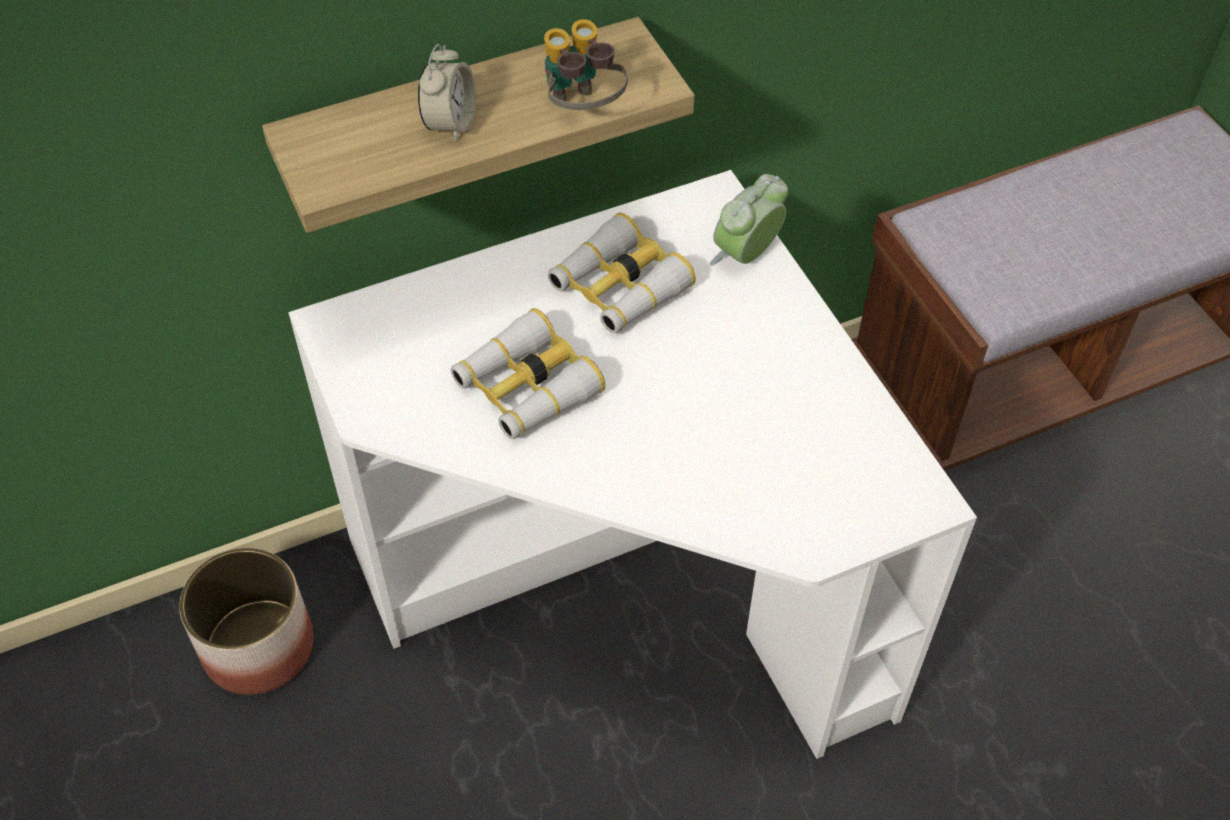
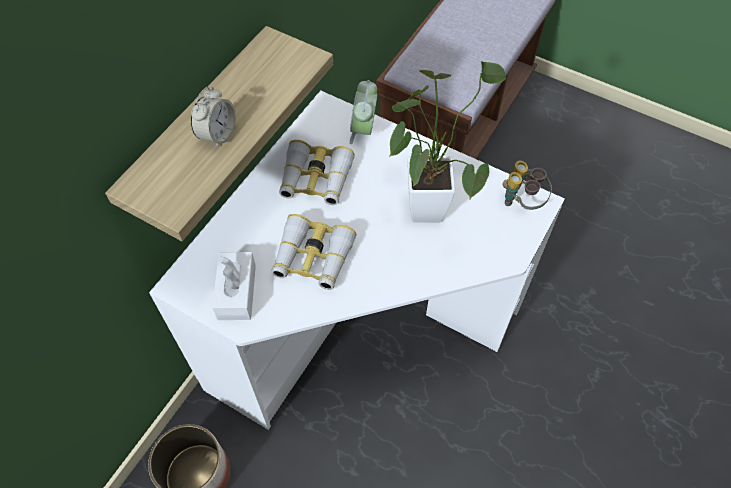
camera: 35 degrees left, 5 degrees up
alarm clock [418,44,476,141] -> alarm clock turned 45 degrees clockwise [191,87,236,148]
binoculars [544,19,628,110] -> binoculars moved to [503,161,552,210]
none -> white tissue box [212,252,256,320]
none -> potted plant [389,61,506,223]

